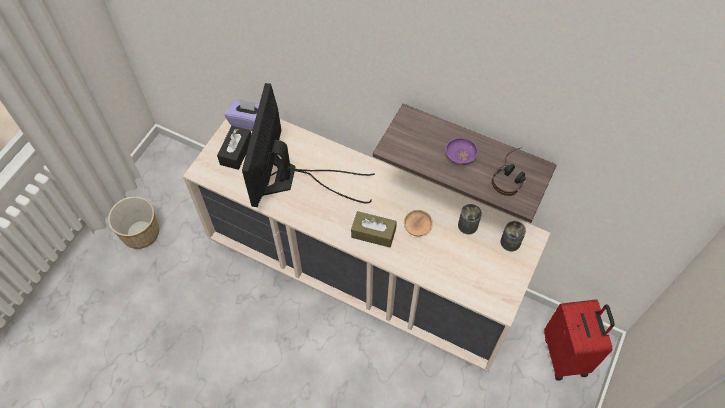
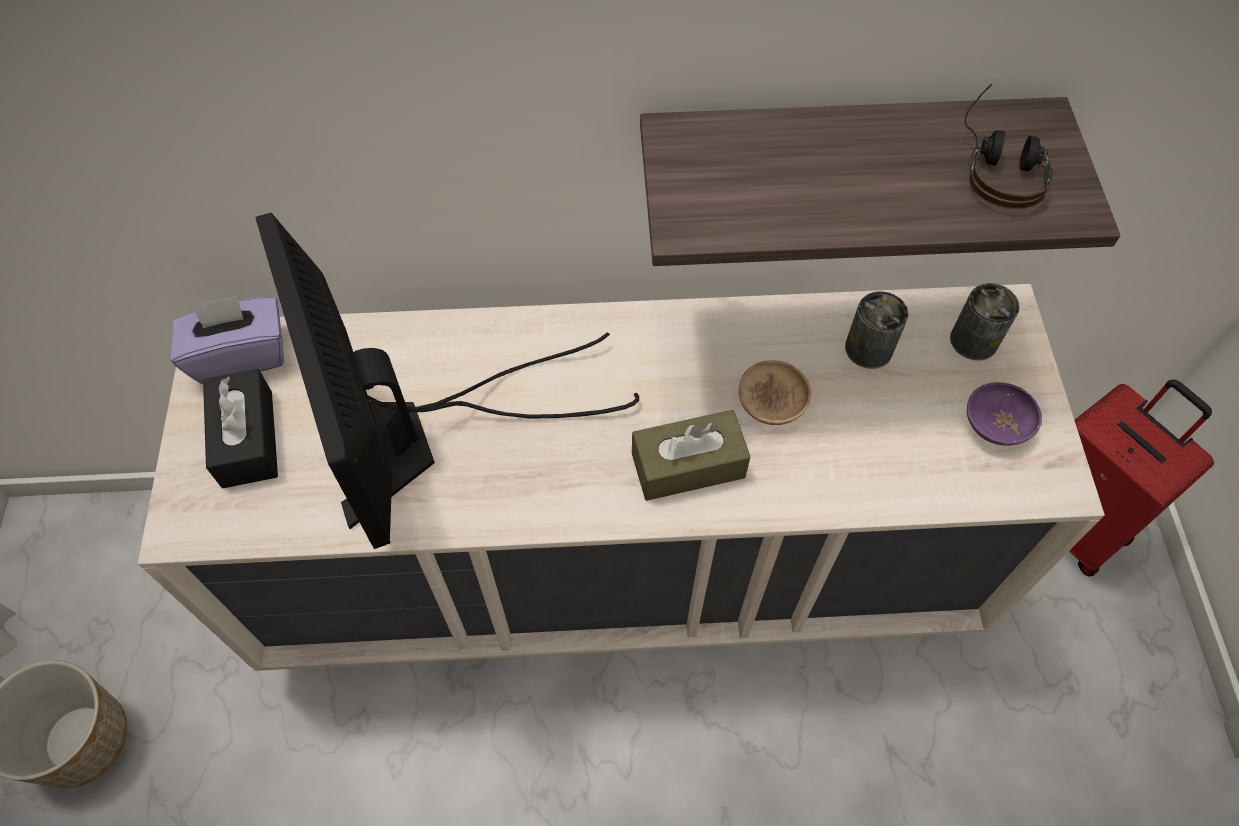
camera: 30 degrees left, 0 degrees up
purple bowl [445,138,478,165] -> purple bowl moved to [967,382,1042,446]

